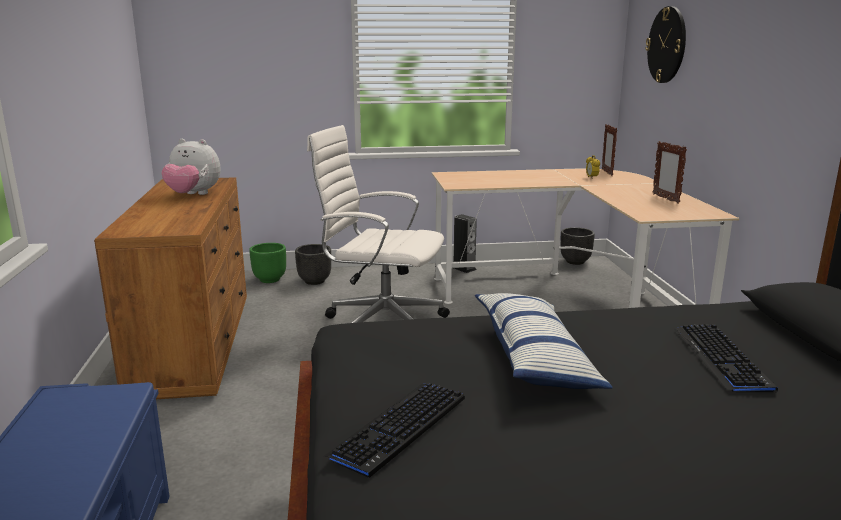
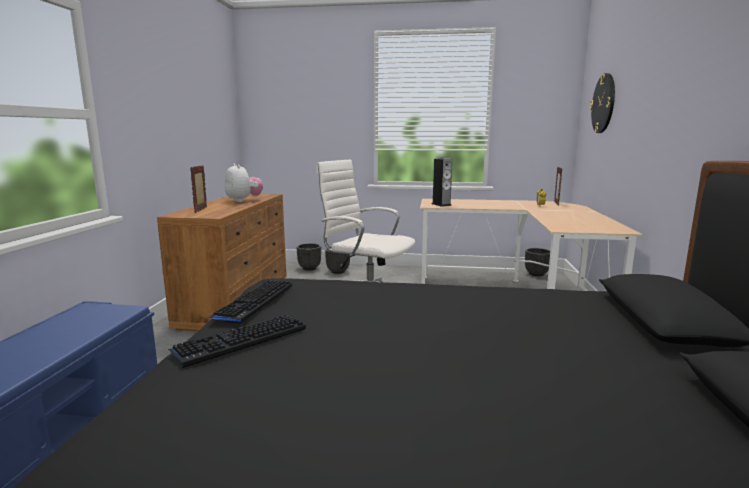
camera: 15 degrees right, 5 degrees down
plush toy [161,139,221,195] -> plush toy turned 150 degrees counterclockwise [225,164,263,202]
green planter [249,243,286,283] -> black planter [297,243,321,271]
speaker [454,214,477,273] -> speaker moved to [432,157,452,207]
pillow [475,293,613,389] -> none
picture frame [653,141,687,204] -> picture frame moved to [190,165,207,213]
keyboard [674,324,778,393] -> keyboard moved to [208,280,292,323]

